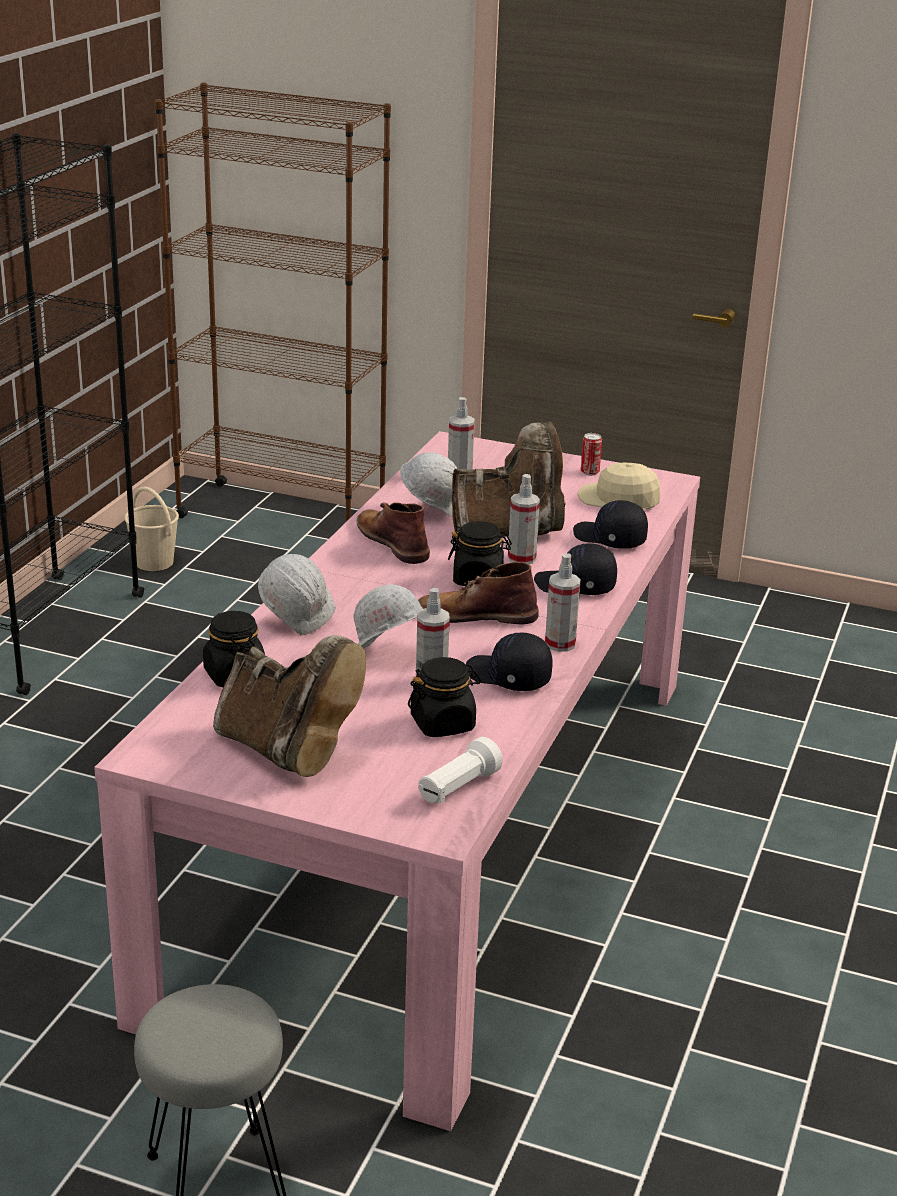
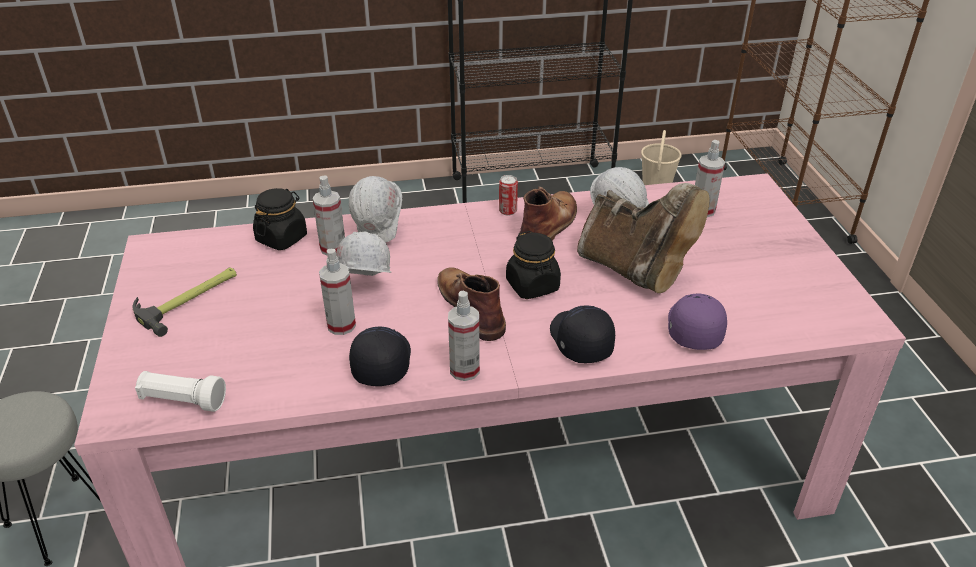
camera: 60 degrees right, 10 degrees up
brown boot [213,635,366,777] -> hammer [132,267,237,337]
black jar [408,657,481,737] -> none
spray bottle [508,474,540,564] -> spray bottle moved to [313,176,345,255]
black cap [573,500,648,549] -> purple cap [668,294,727,350]
beige cap [577,463,660,510] -> none
can [581,433,602,475] -> can moved to [499,175,518,216]

